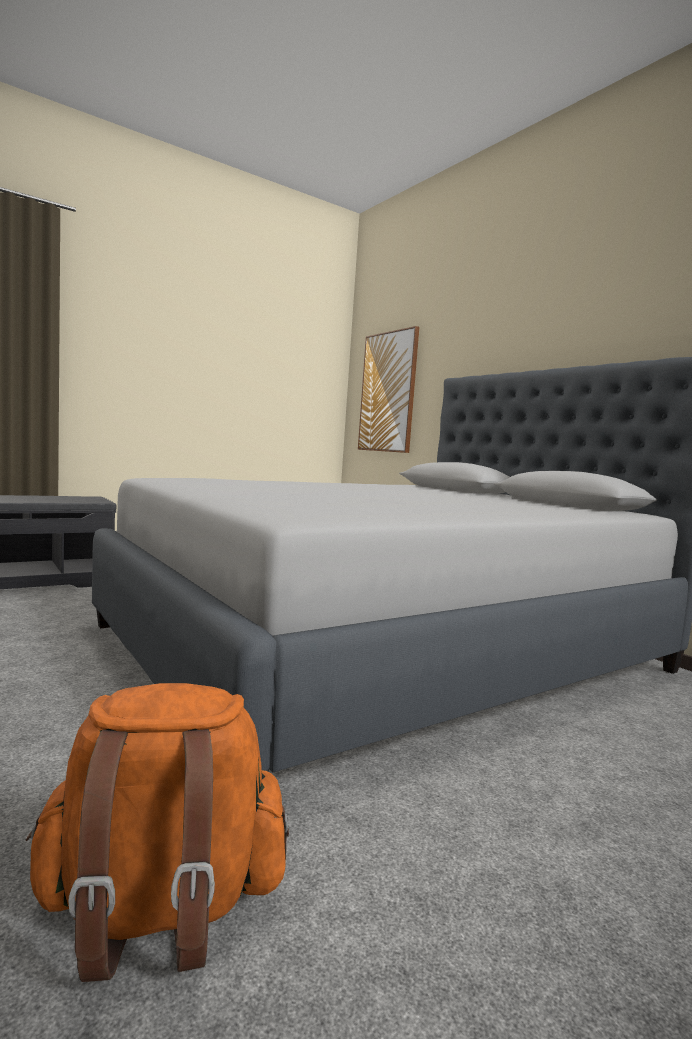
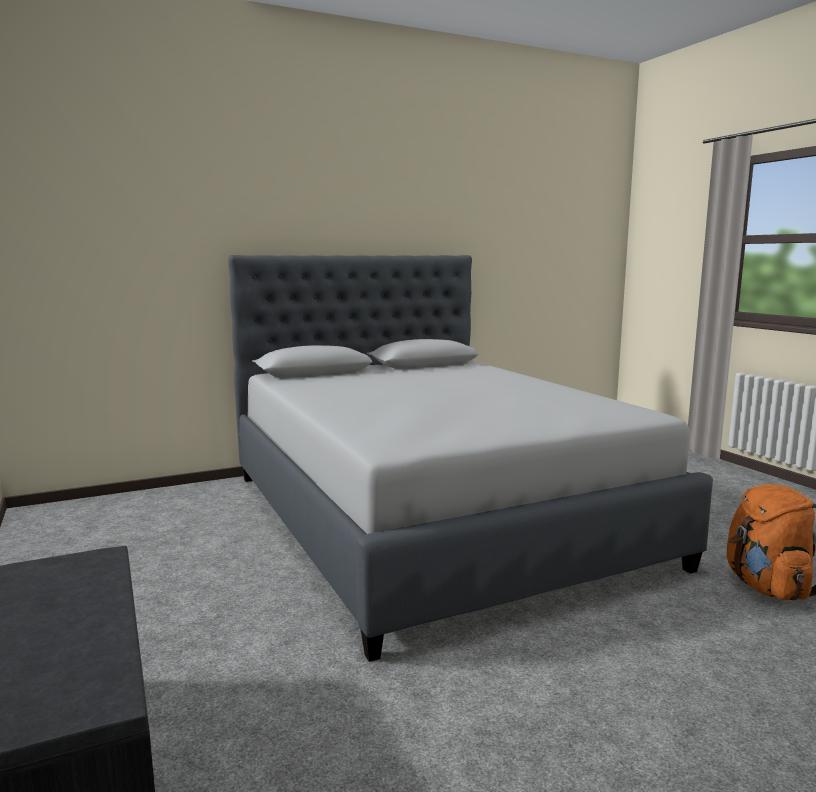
camera: 80 degrees left, 5 degrees up
picture [358,326,419,453] -> none

